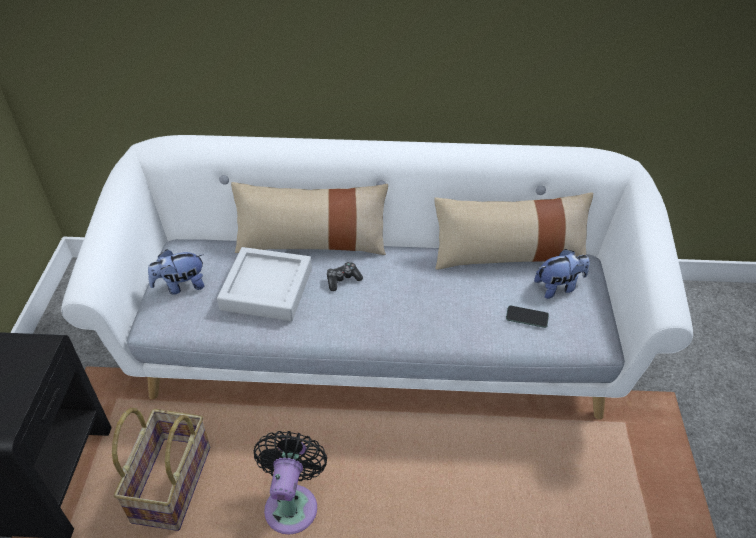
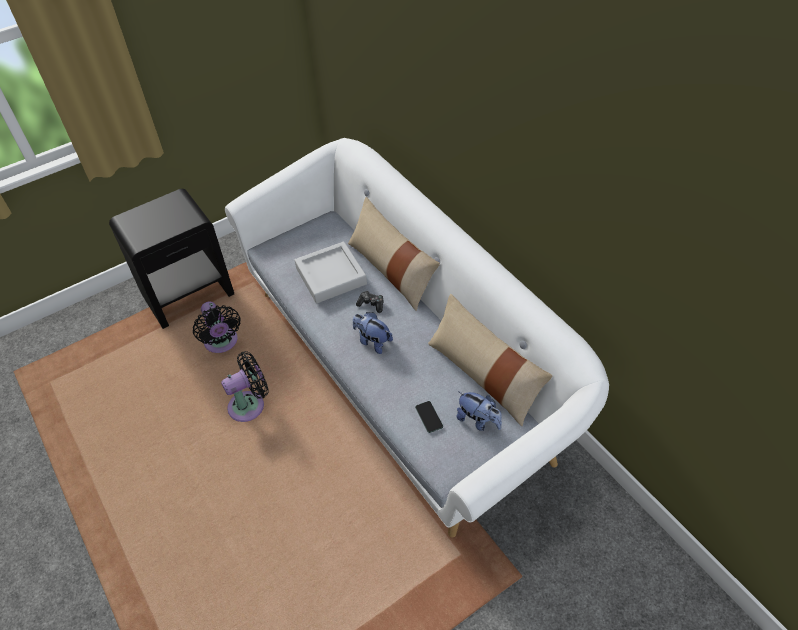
camera: 55 degrees right, 5 degrees up
basket [112,408,210,531] -> black fan [193,301,241,353]
plush toy [148,249,204,295] -> plush toy moved to [353,312,393,354]

